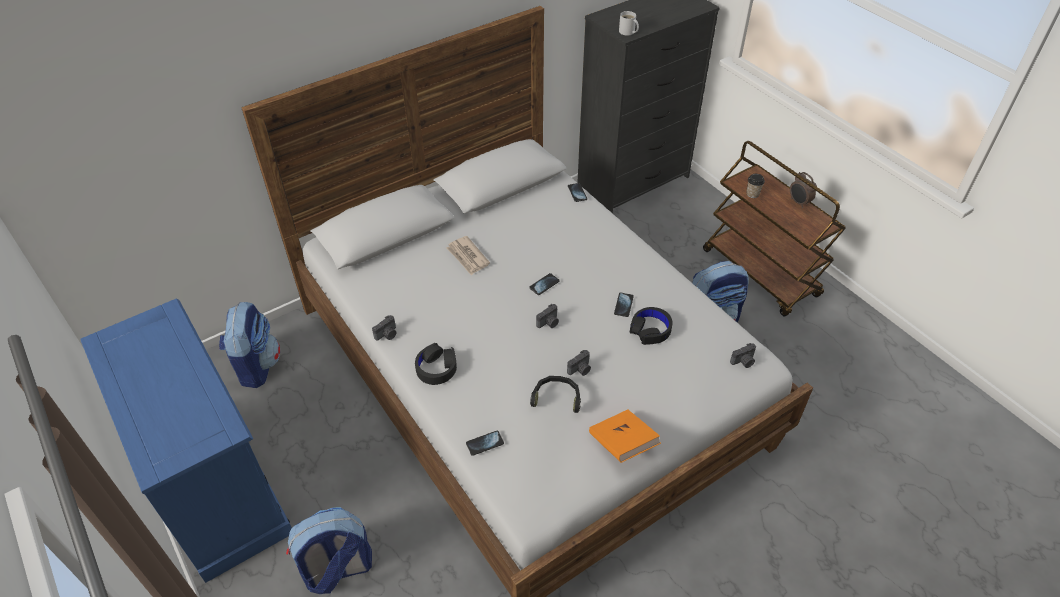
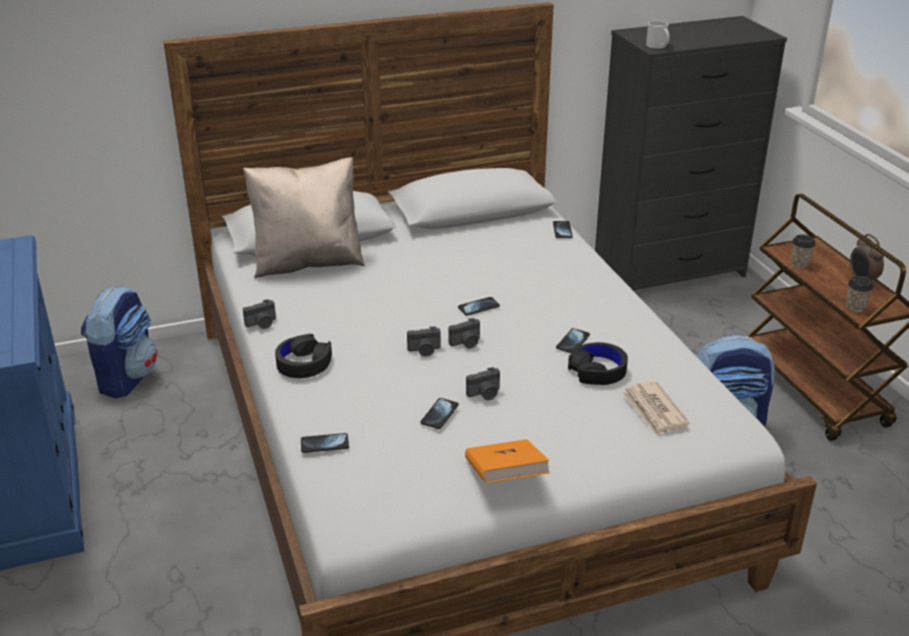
camera: 15 degrees right, 15 degrees down
backpack [286,507,372,594] -> none
newspaper [447,236,490,275] -> newspaper moved to [621,381,690,436]
black headphones [530,376,581,413] -> phone [421,398,459,429]
camera [730,343,756,368] -> camera moved to [407,326,441,357]
none -> beige pillow [243,157,365,278]
none -> cup [846,276,874,312]

